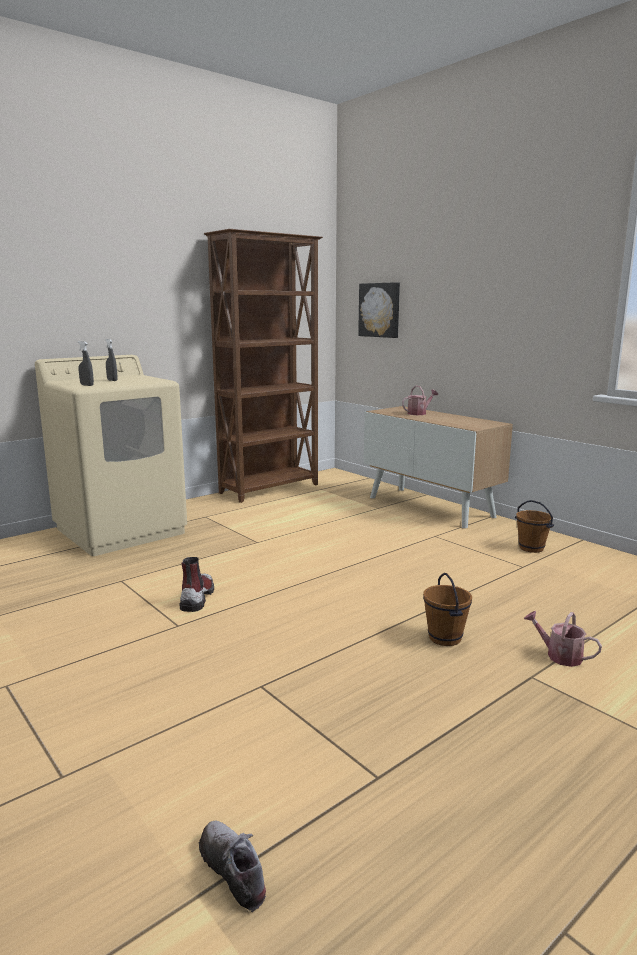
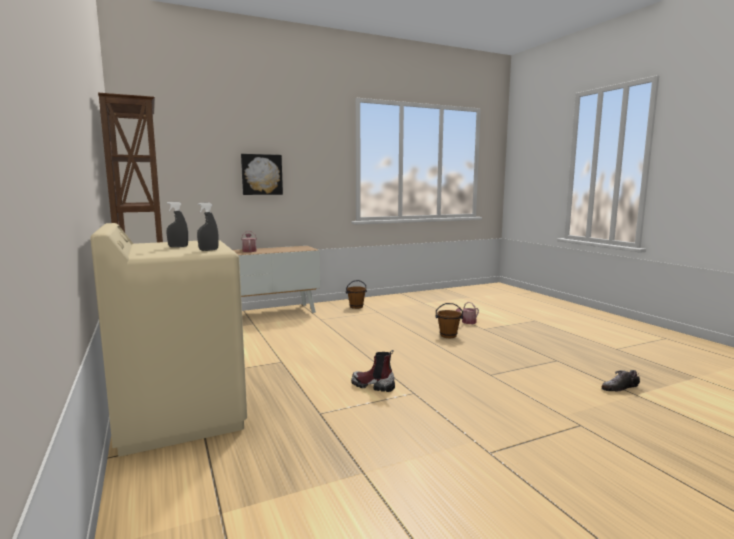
camera: 75 degrees left, 5 degrees down
picture [358,282,400,338] -> picture moved to [241,154,283,195]

